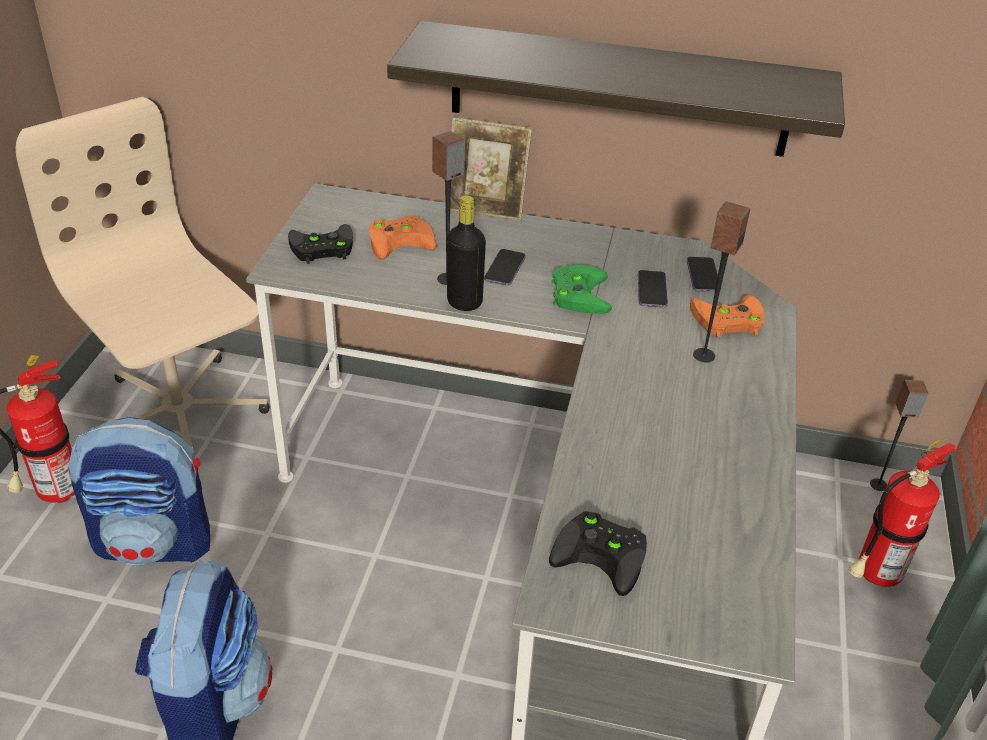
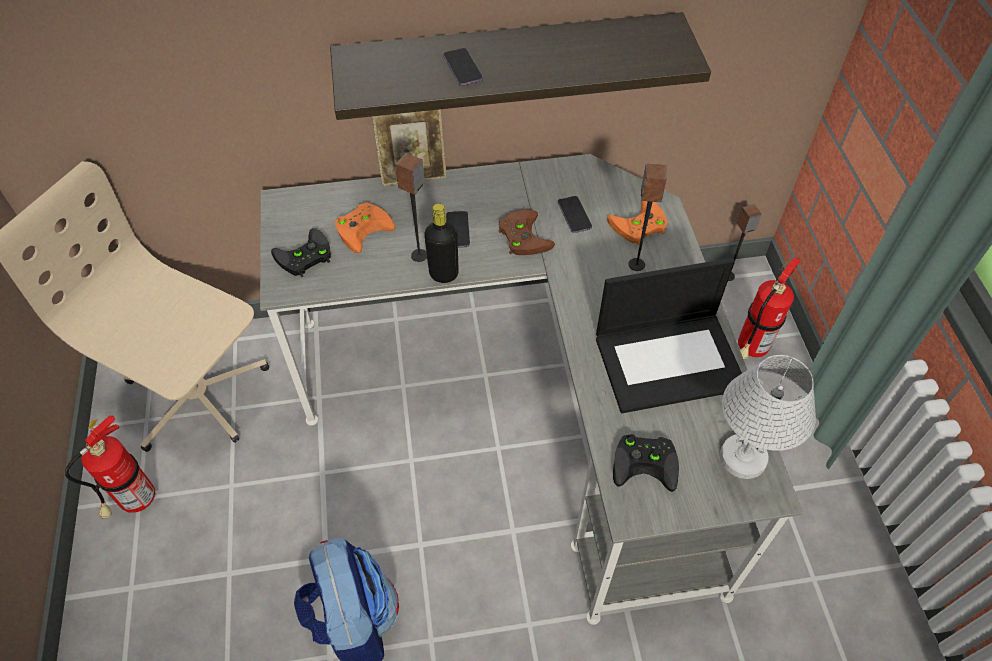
camera: 20 degrees left, 15 degrees up
backpack [69,417,210,565] -> none
green game controller [552,265,612,314] -> brown game controller [498,209,555,255]
phone [687,257,721,292] -> phone moved to [443,48,483,86]
none -> laptop [596,258,742,413]
none -> white table lamp [720,355,816,479]

